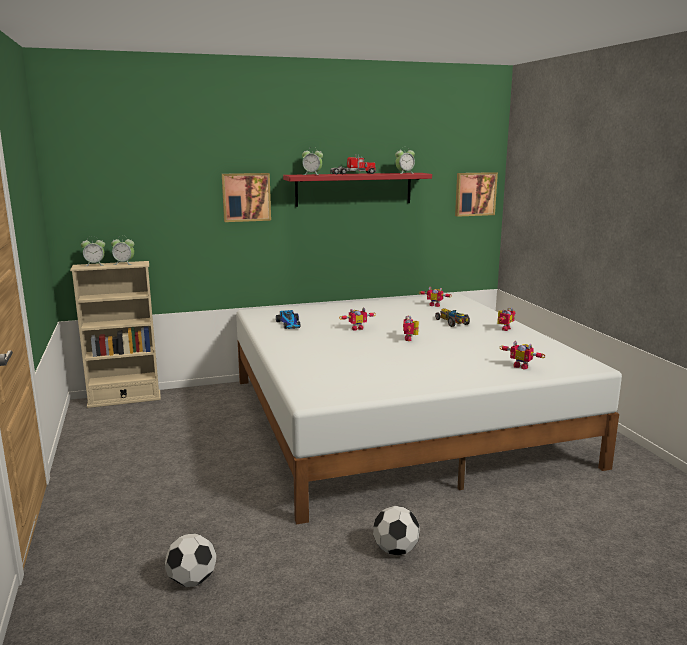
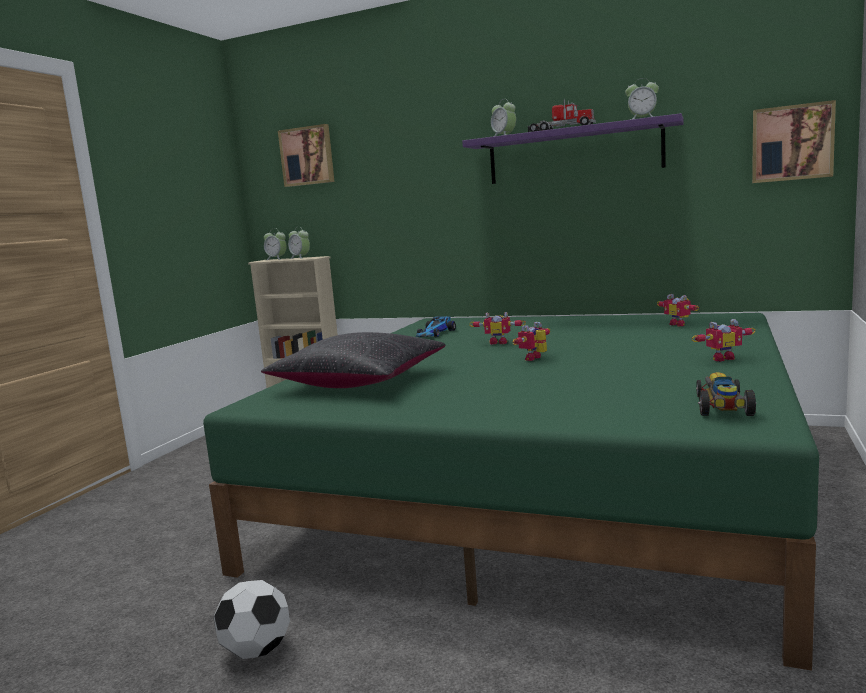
camera: 40 degrees right, 5 degrees down
football [165,533,216,587] -> none
picture [222,173,271,222] -> picture moved to [278,124,334,187]
white bed [236,293,622,525] -> green bed [203,313,819,671]
red shelf [283,173,432,207] -> purple shelf [462,113,684,184]
toy car [435,308,470,327] -> toy car moved to [696,372,756,416]
toy robot [500,341,545,369] -> none
none -> black pillow [261,332,446,388]

